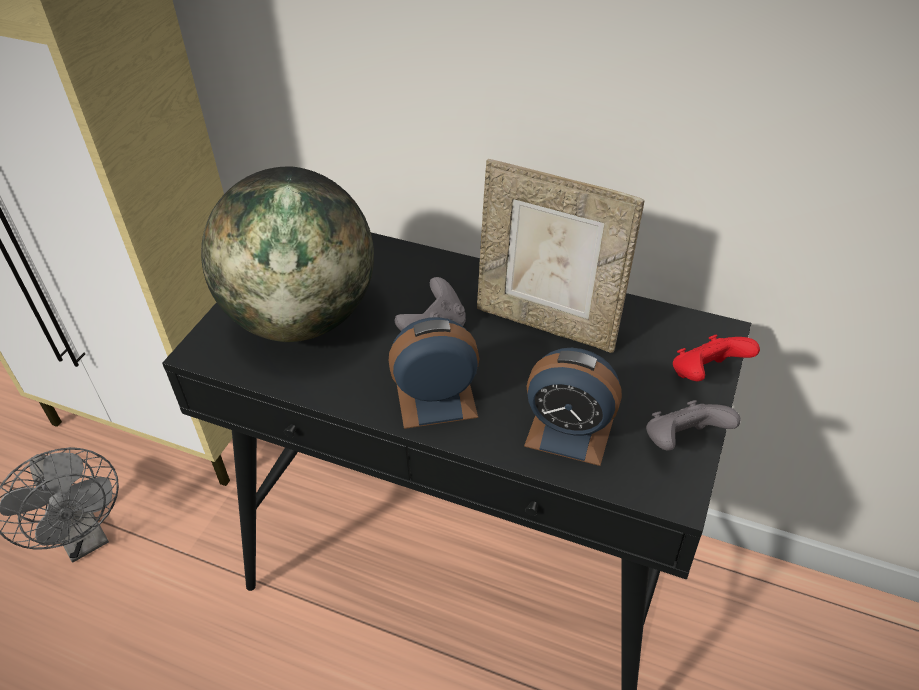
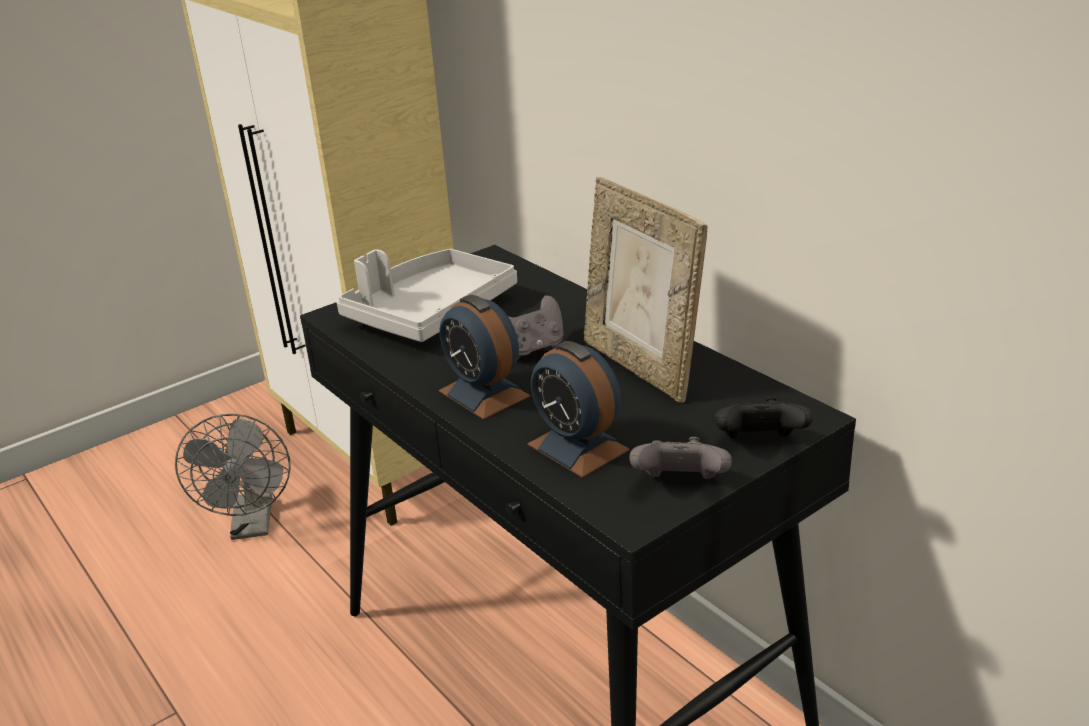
camera: 30 degrees right, 15 degrees down
globe [201,166,374,342] -> grey tray [337,249,517,342]
alarm clock [389,317,480,429] -> alarm clock turned 150 degrees counterclockwise [439,295,530,420]
red game controller [673,334,760,381] -> black game controller [715,397,813,439]

